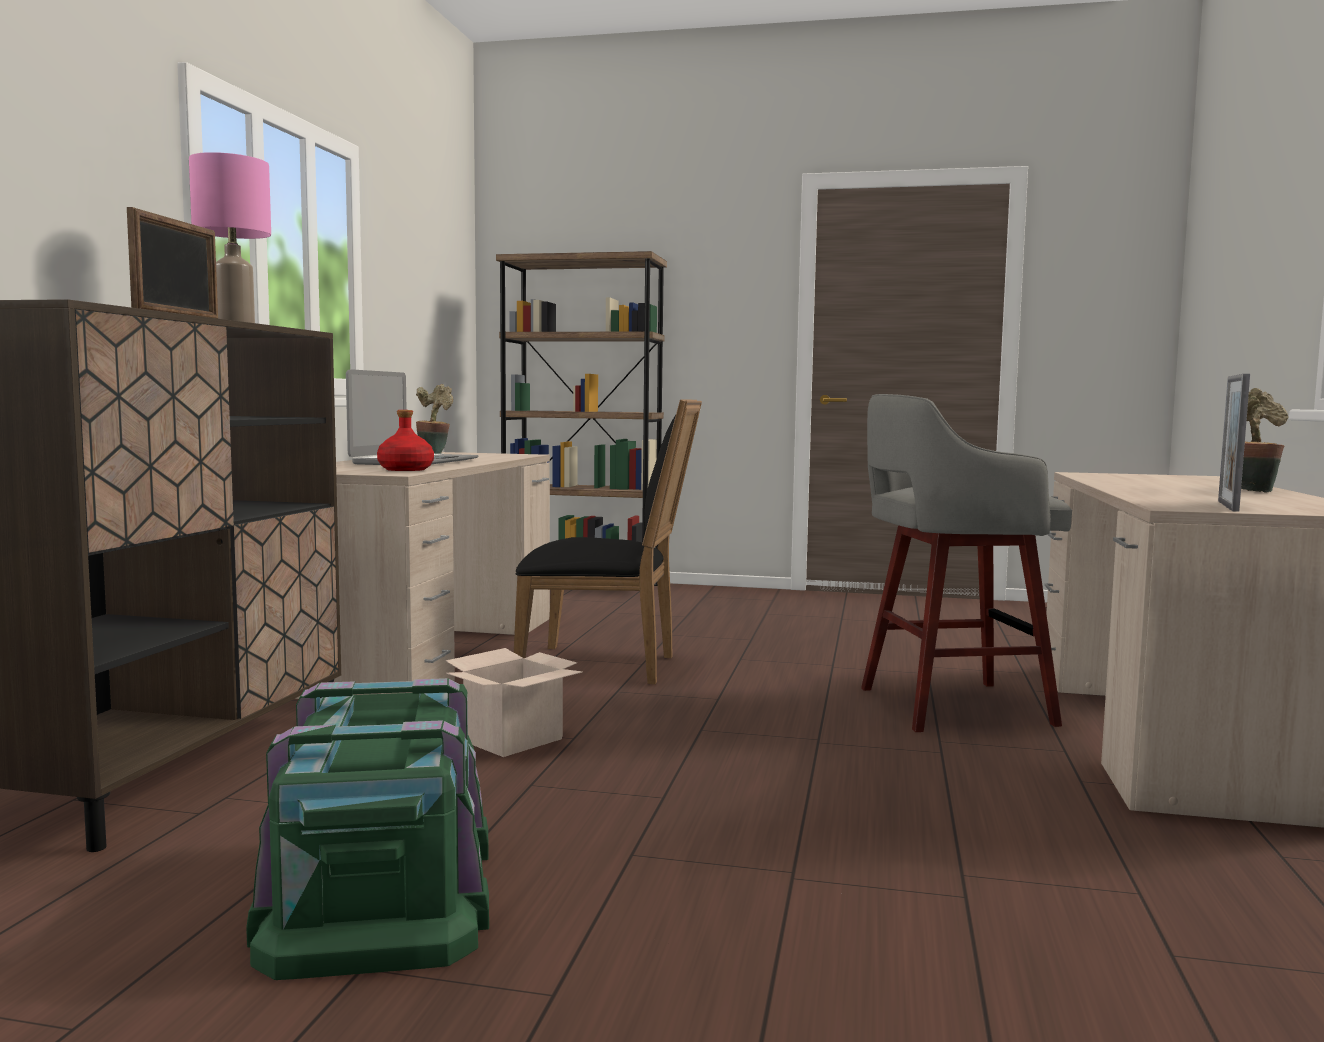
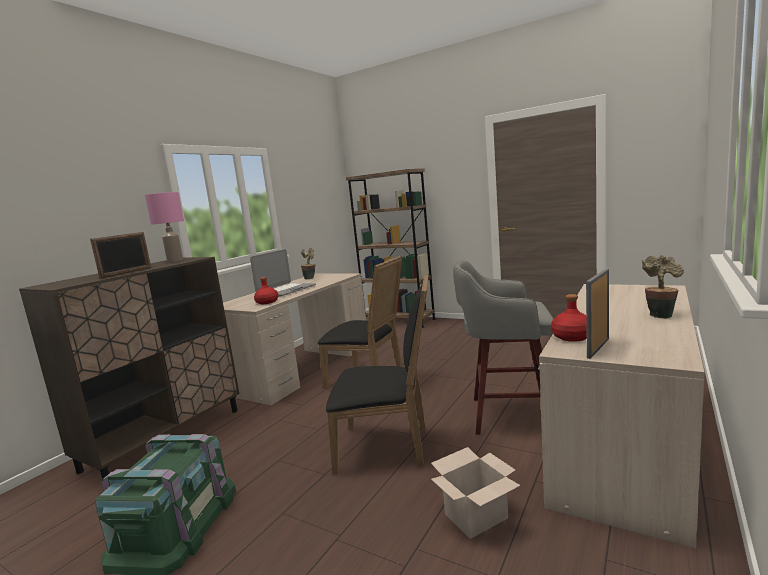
camera: 20 degrees right, 5 degrees up
cardboard box [446,648,583,757] -> cardboard box moved to [431,447,521,539]
none -> black chair [326,275,428,474]
none -> red bottle [551,294,587,342]

